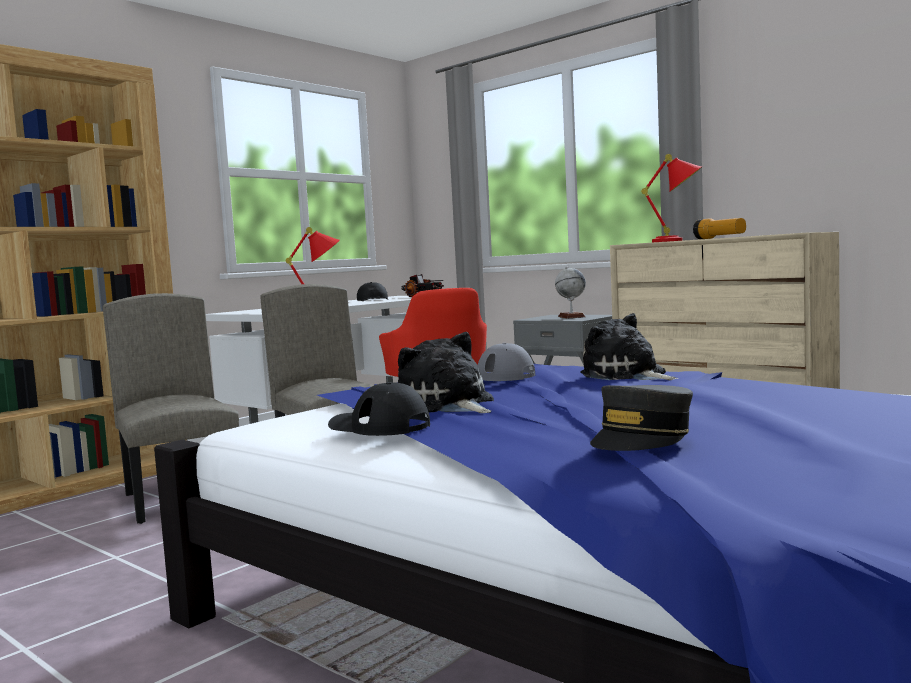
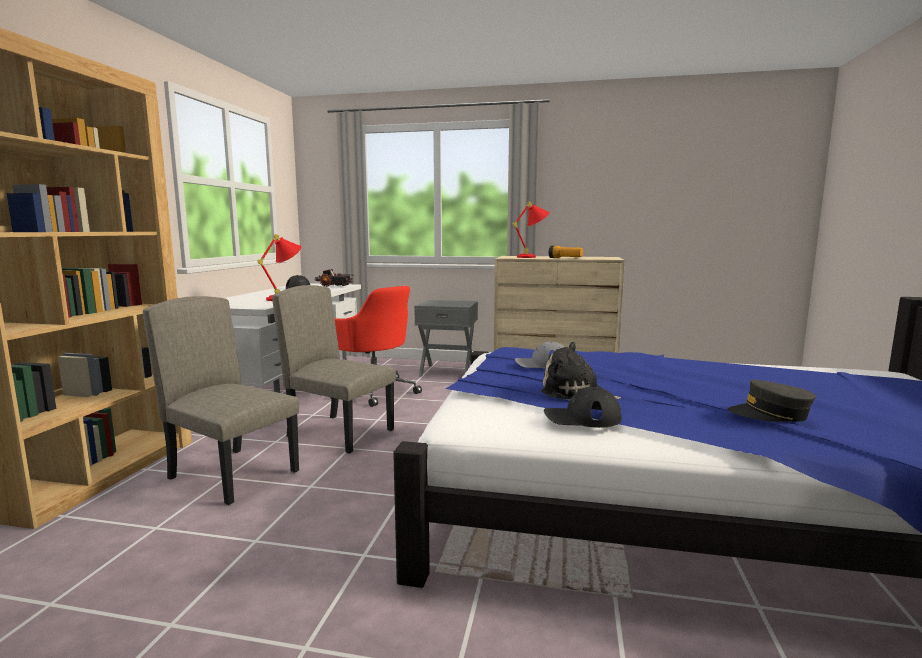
camera: 30 degrees left, 5 degrees up
globe [555,266,586,319] -> none
plush toy [580,313,678,380] -> none
grey cap [590,385,693,451] -> grey cap turned 90 degrees clockwise [728,379,816,422]

